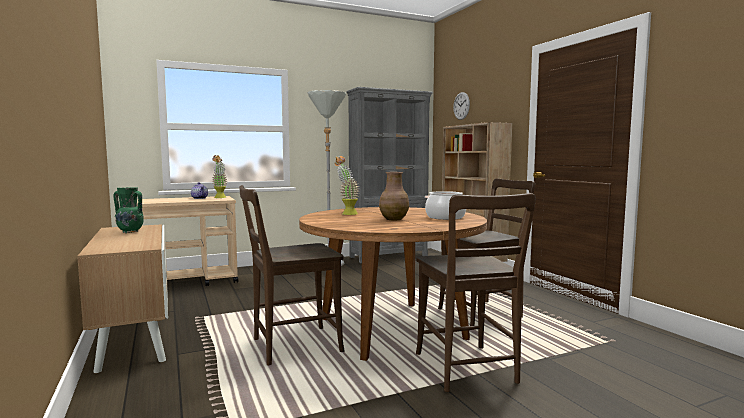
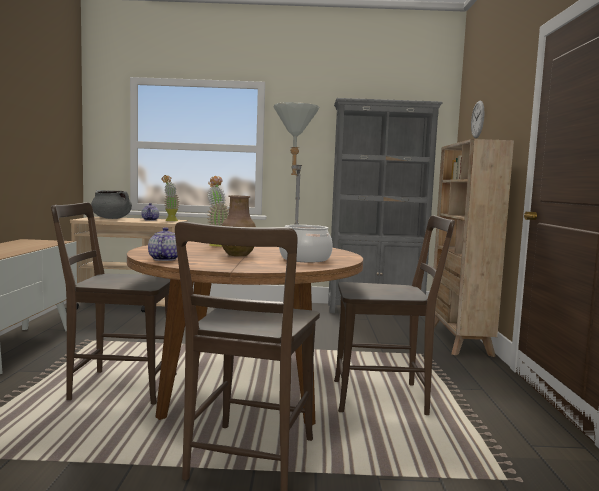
camera: 25 degrees right, 0 degrees up
green vase [114,187,144,233] -> none
none -> grey cooking pot [91,190,132,219]
none -> teapot [148,227,178,261]

